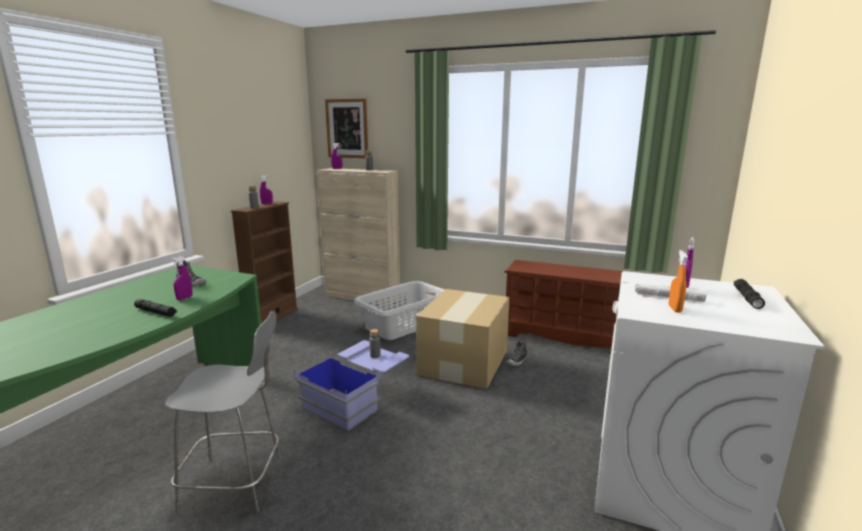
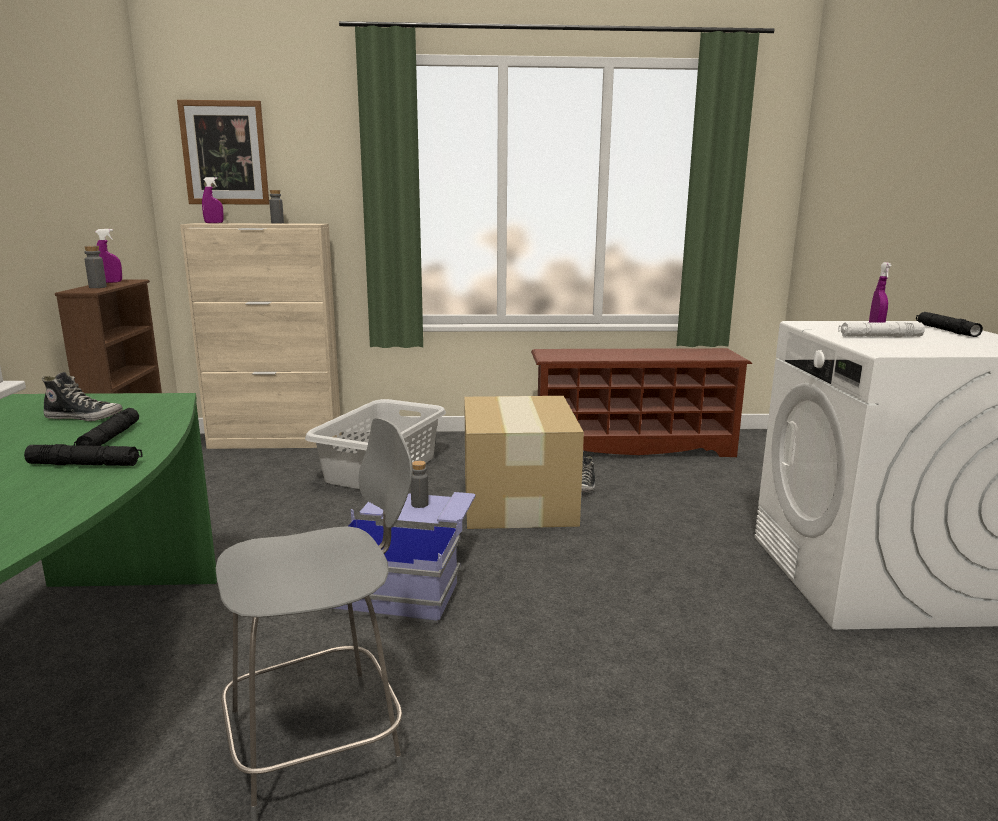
camera: 25 degrees left, 0 degrees up
purple spray bottle [172,256,192,300] -> black flashlight [74,408,139,446]
orange spray bottle [669,250,688,313] -> none

